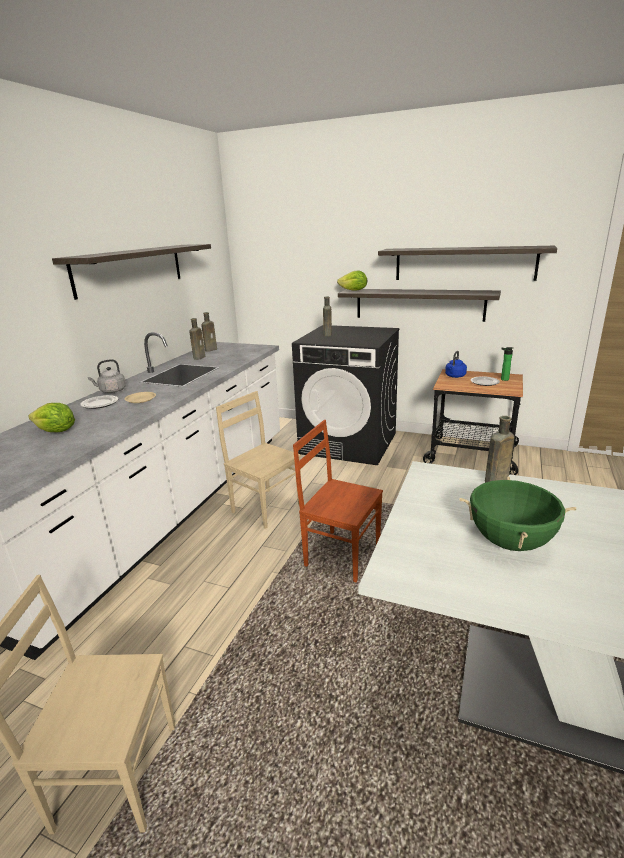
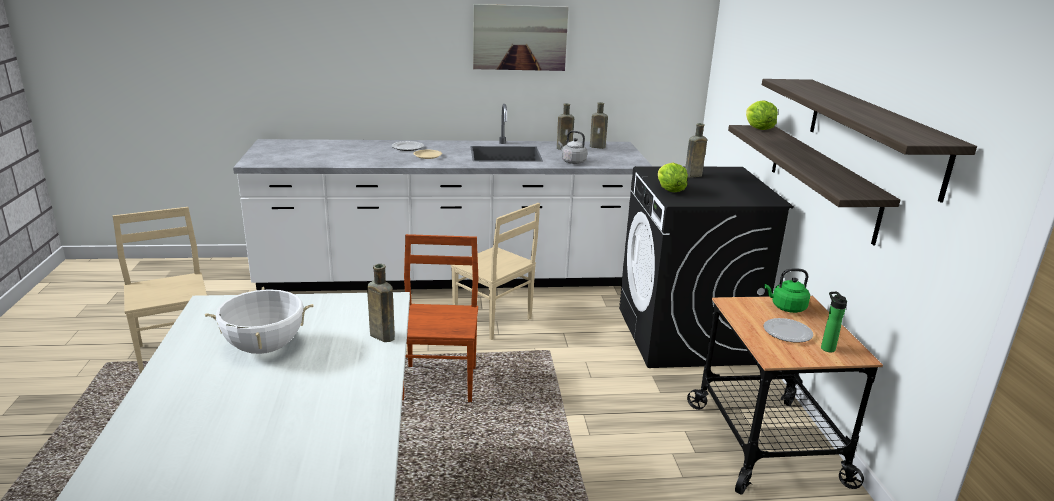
camera: 60 degrees right, 0 degrees up
lettuce [28,403,75,432] -> lettuce moved to [658,163,688,192]
shelf [52,244,211,300] -> picture [473,4,569,71]
grey kettle [88,359,126,393] -> grey kettle moved to [558,131,587,164]
beige chair [216,391,301,529] -> beige chair turned 120 degrees clockwise [451,203,540,340]
blue kettle [445,351,467,378] -> green kettle [764,268,810,313]
green cooking pot [459,476,576,551] -> white cooking pot [205,287,314,354]

